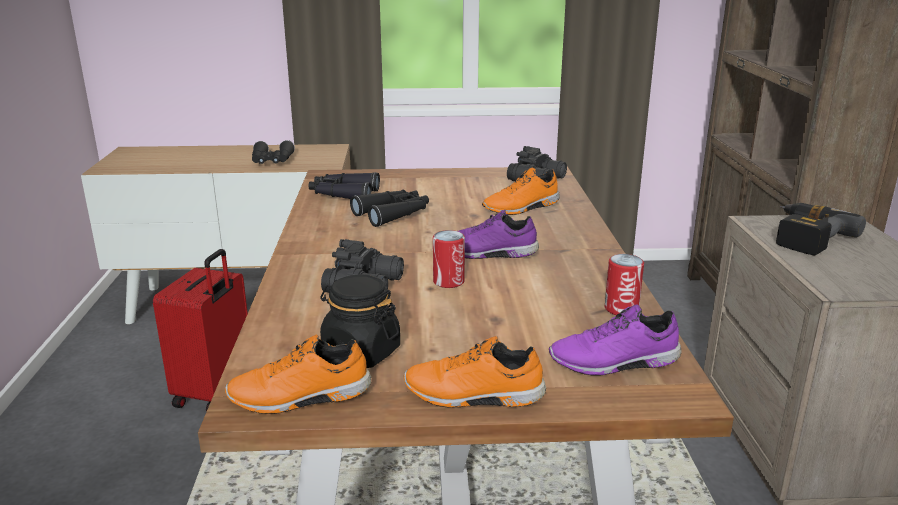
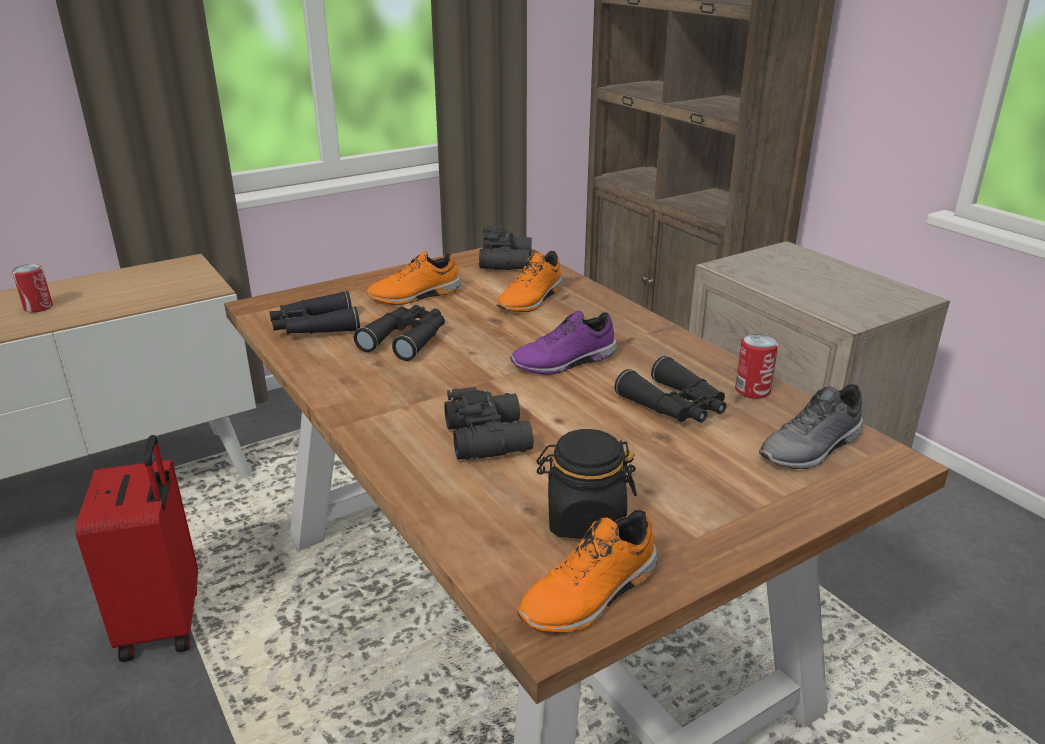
camera: 30 degrees left, 5 degrees up
black binoculars [252,140,295,164] -> black binoculars moved to [615,356,726,423]
orange shoe [404,336,546,407] -> orange shoe moved to [366,251,461,305]
can [433,230,465,288] -> can moved to [12,264,53,313]
purple shoe [549,305,682,376] -> grey shoe [759,384,863,469]
power drill [776,203,866,255] -> none

